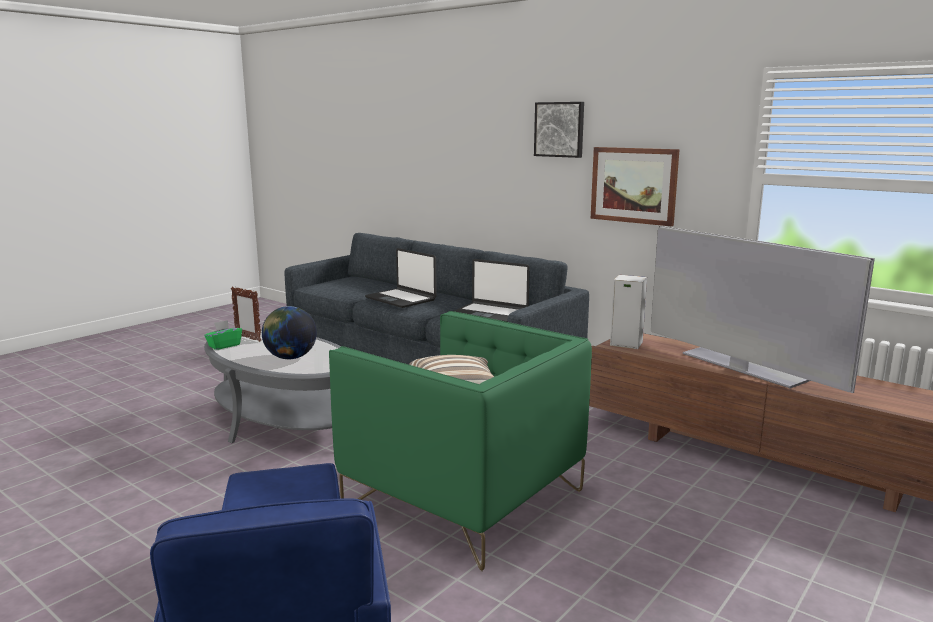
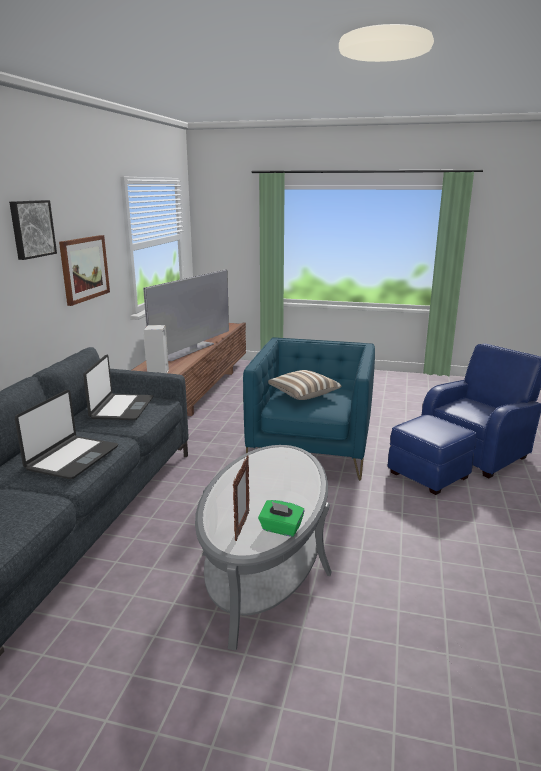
camera: 115 degrees left, 5 degrees up
globe [262,306,317,359] -> none
green armchair [329,311,592,572] -> blue armchair [243,337,375,481]

